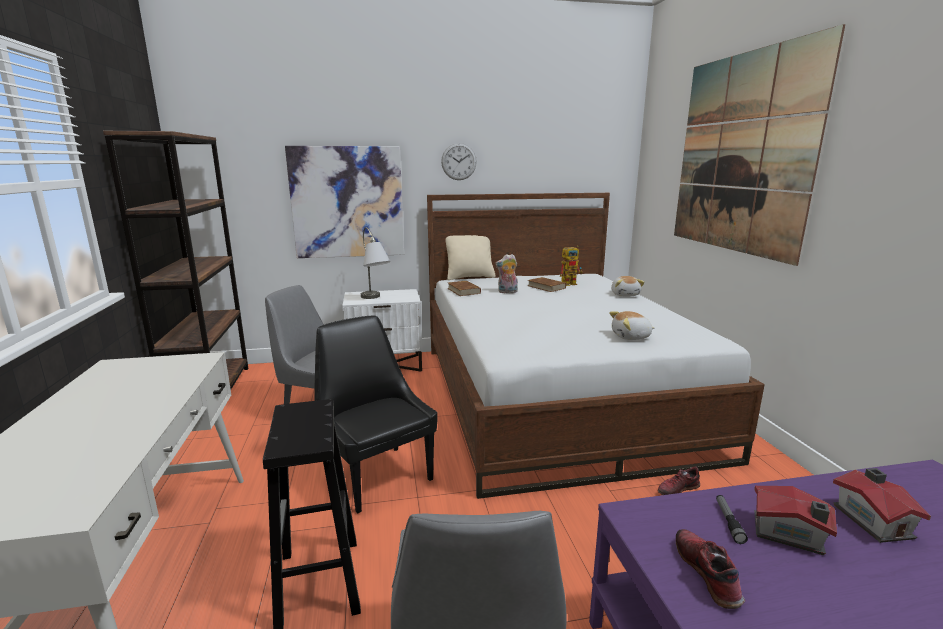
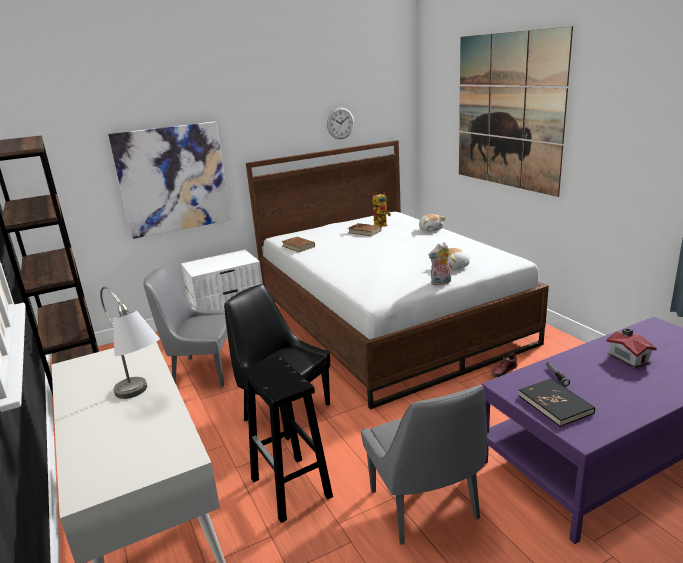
camera: 15 degrees left, 5 degrees up
grey table lamp [361,227,390,299] -> grey table lamp moved to [100,287,160,399]
wall clock [441,143,477,180] -> wall clock moved to [327,107,354,139]
beige pillow [445,235,495,280] -> none
plush toy [495,254,518,293] -> plush toy moved to [429,242,451,285]
shoe [676,529,745,609] -> black book [518,379,595,427]
toy house [754,486,837,555] -> none

